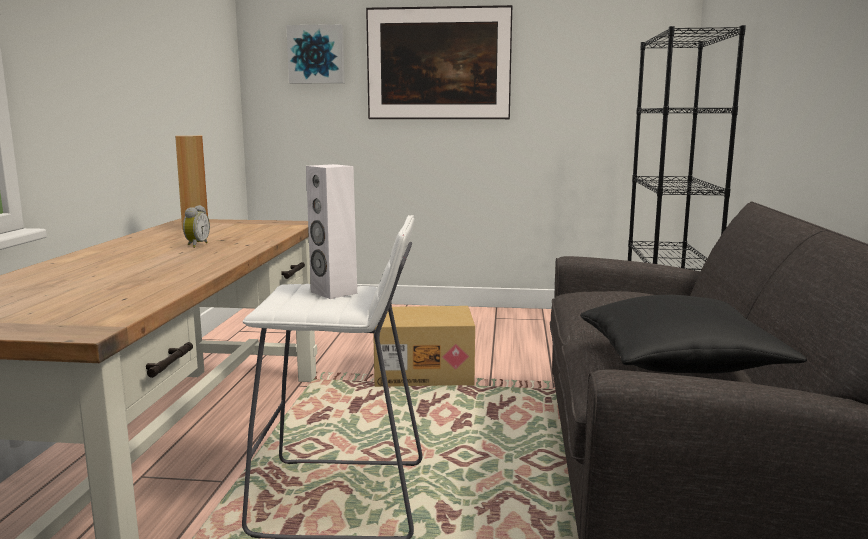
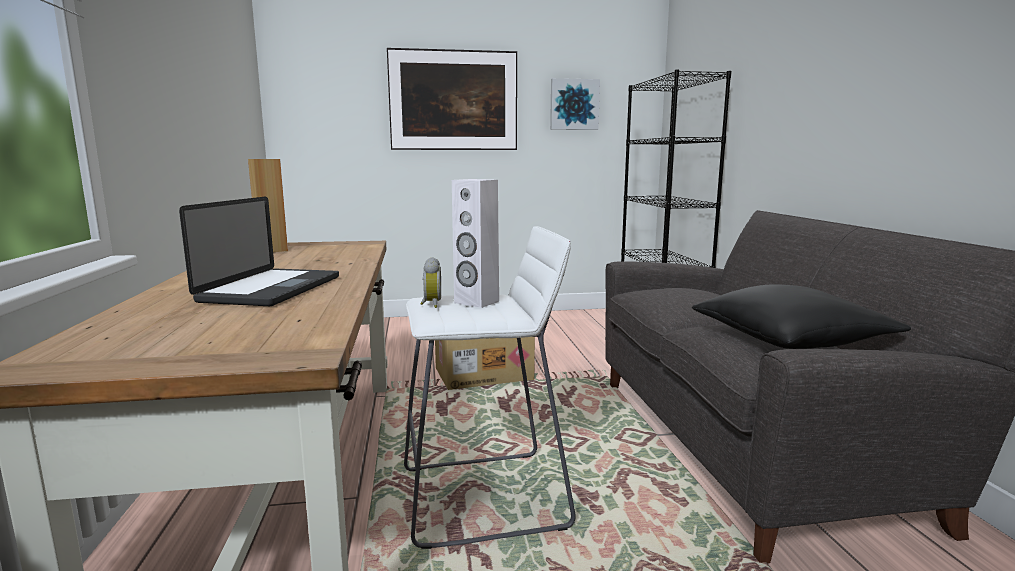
camera: 15 degrees left, 0 degrees up
alarm clock [183,205,210,248] -> alarm clock moved to [420,257,441,308]
picture [286,24,345,83] -> picture moved to [550,78,600,130]
none -> laptop [179,197,339,306]

